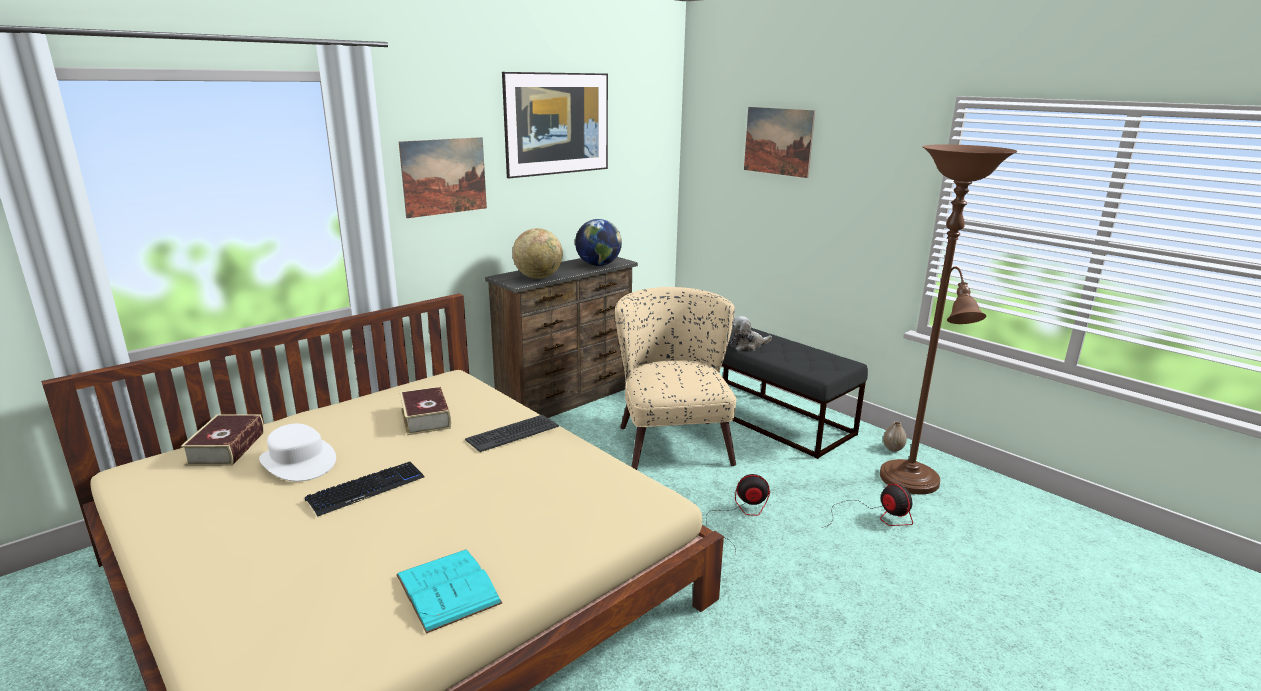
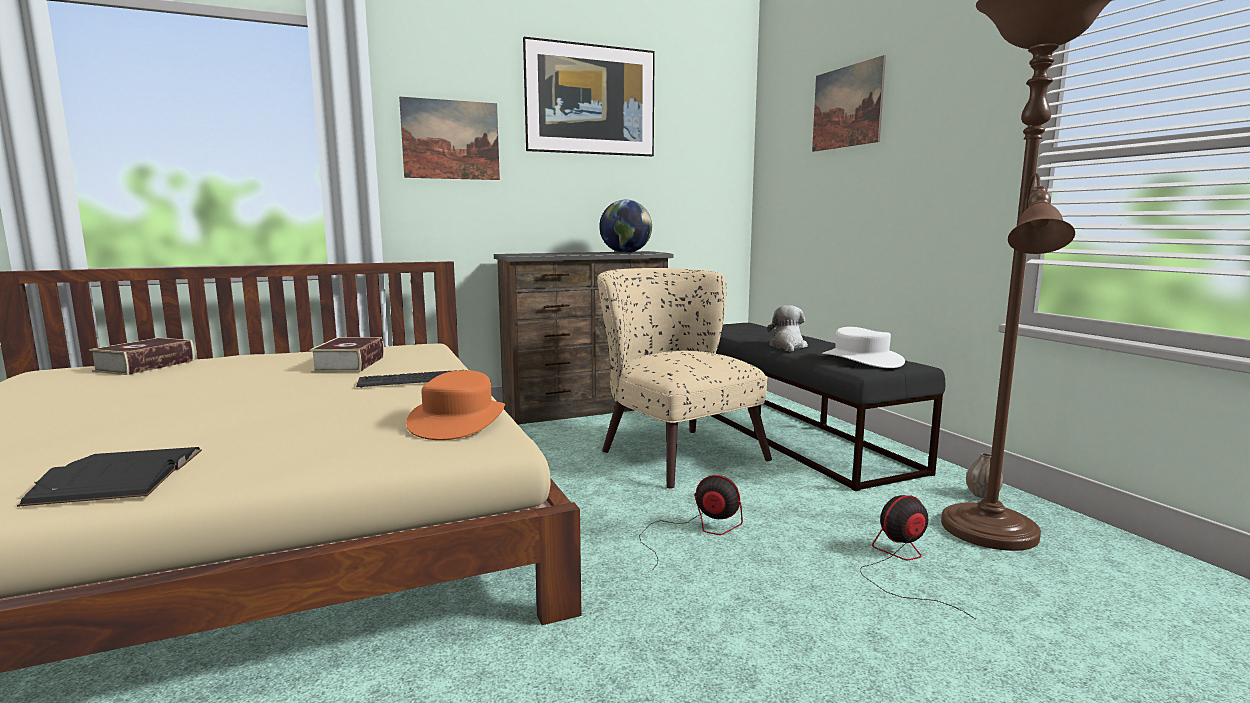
camera: 20 degrees right, 10 degrees down
white hat [259,424,336,481] -> white hat moved to [822,327,905,368]
keyboard [305,462,424,517] -> none
turquoise book [396,550,502,633] -> black book [17,447,202,507]
globe [512,228,563,279] -> none
beige armchair [615,287,737,470] -> beige armchair turned 45 degrees counterclockwise [597,268,772,489]
plush toy [730,316,772,351] -> plush toy turned 105 degrees clockwise [767,305,808,351]
fan [822,484,913,528] -> fan turned 105 degrees counterclockwise [860,495,975,619]
none -> orange hat [406,370,505,440]

